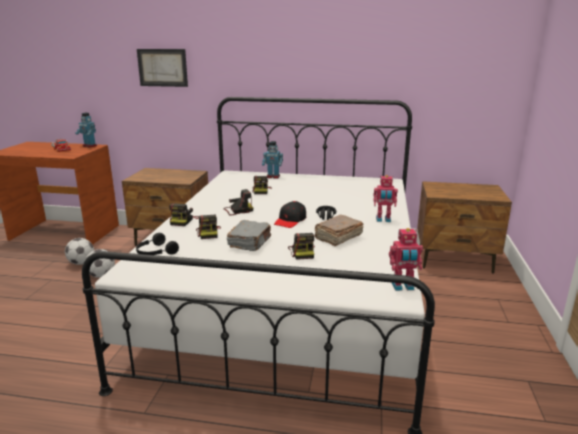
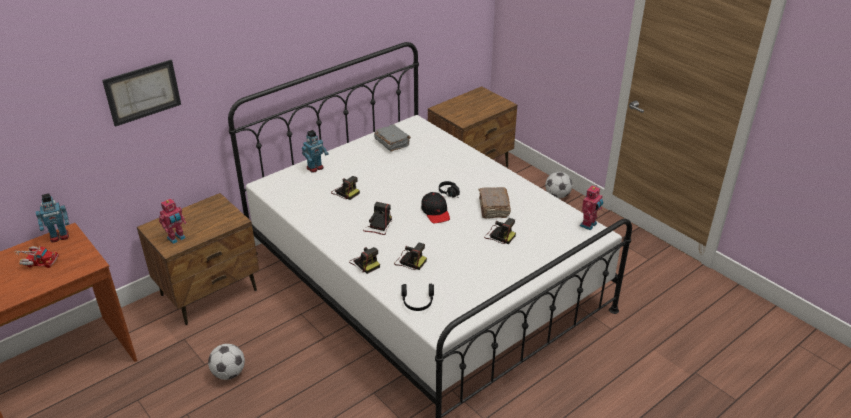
camera: 50 degrees left, 15 degrees up
football [65,238,94,265] -> football moved to [545,172,573,198]
grey book [227,220,271,251] -> grey book moved to [374,124,411,151]
toy robot [373,175,398,222] -> toy robot moved to [159,199,186,244]

